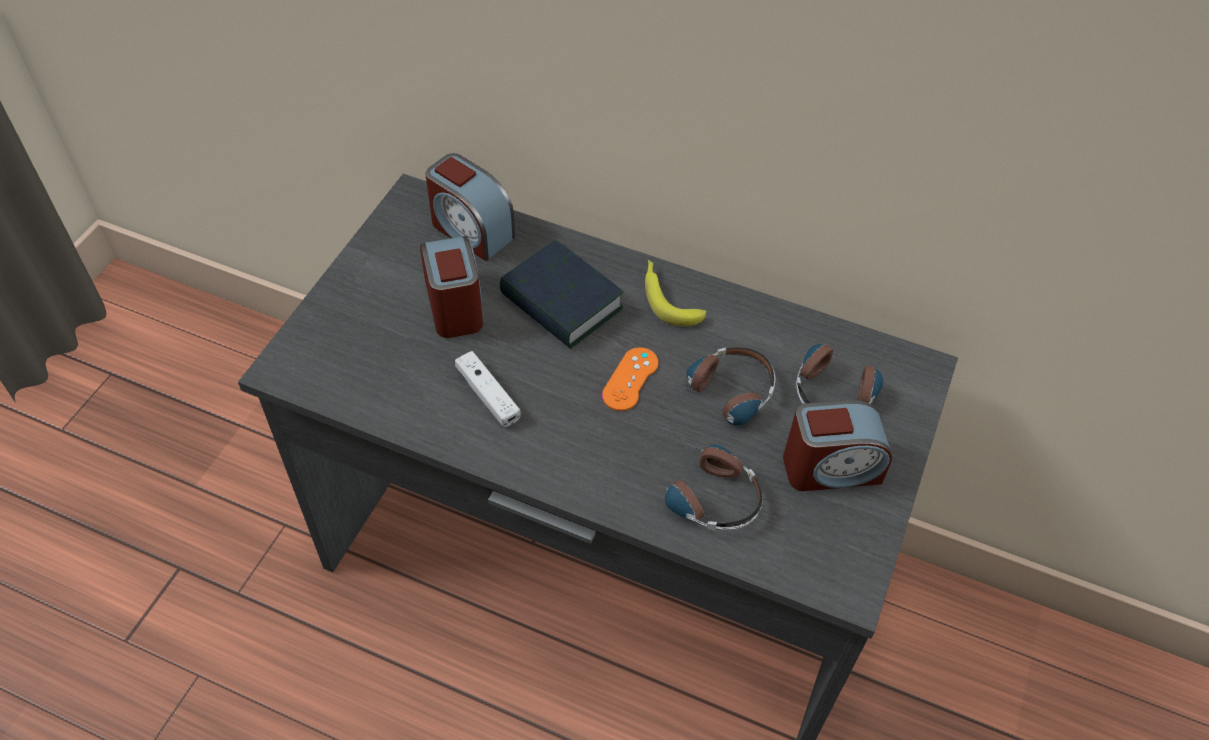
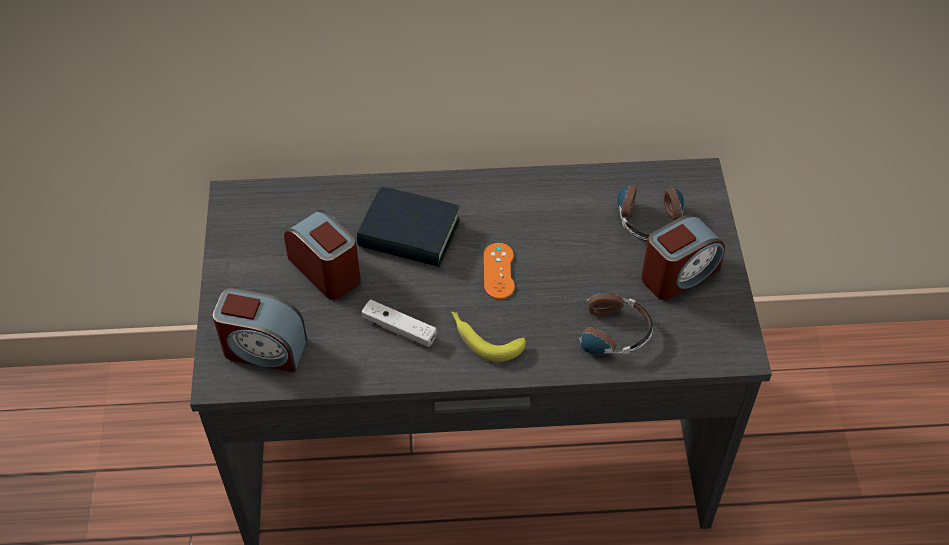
camera: 25 degrees left, 0 degrees up
alarm clock [425,153,515,261] -> alarm clock moved to [213,288,307,373]
banana [645,260,706,326] -> banana moved to [451,312,526,362]
headphones [662,347,776,426] -> none

